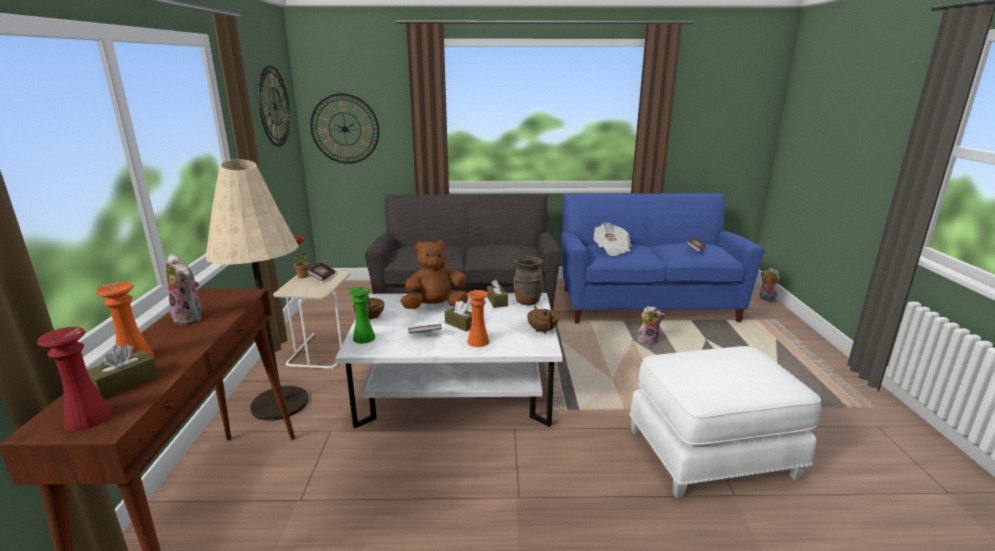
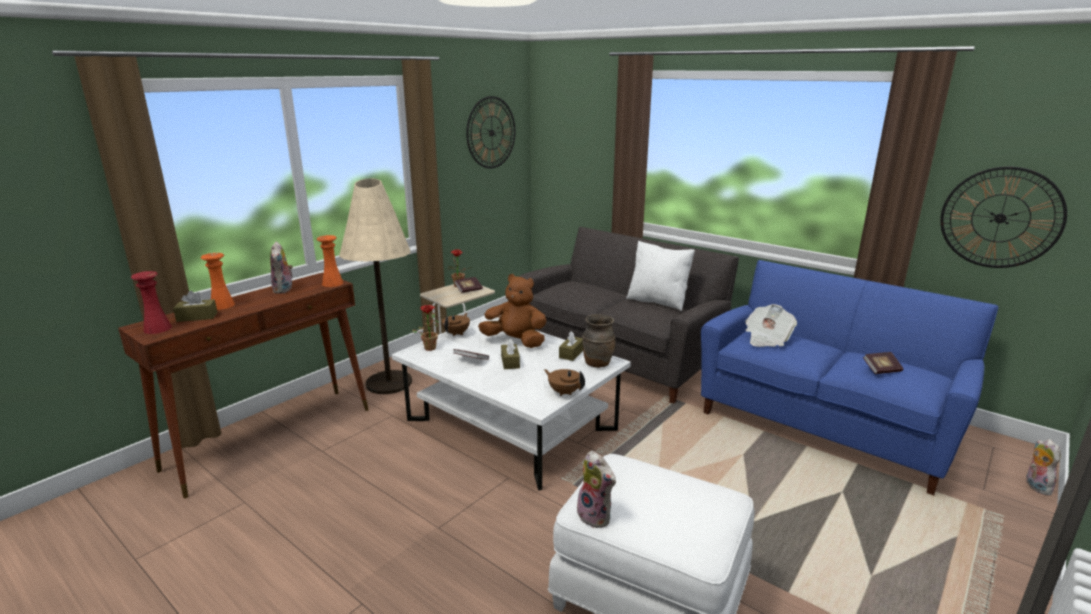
camera: 40 degrees right, 0 degrees up
wall clock [310,93,379,164] -> wall clock moved to [940,166,1067,268]
green vase [349,287,376,344] -> potted plant [412,305,439,351]
orange vase [467,290,490,347] -> orange vase moved to [317,235,343,287]
brown teapot [527,306,559,334] -> brown teapot turned 75 degrees counterclockwise [544,369,585,396]
plush toy [636,306,665,345] -> plush toy moved to [577,451,616,528]
none -> white pillow [626,241,695,311]

